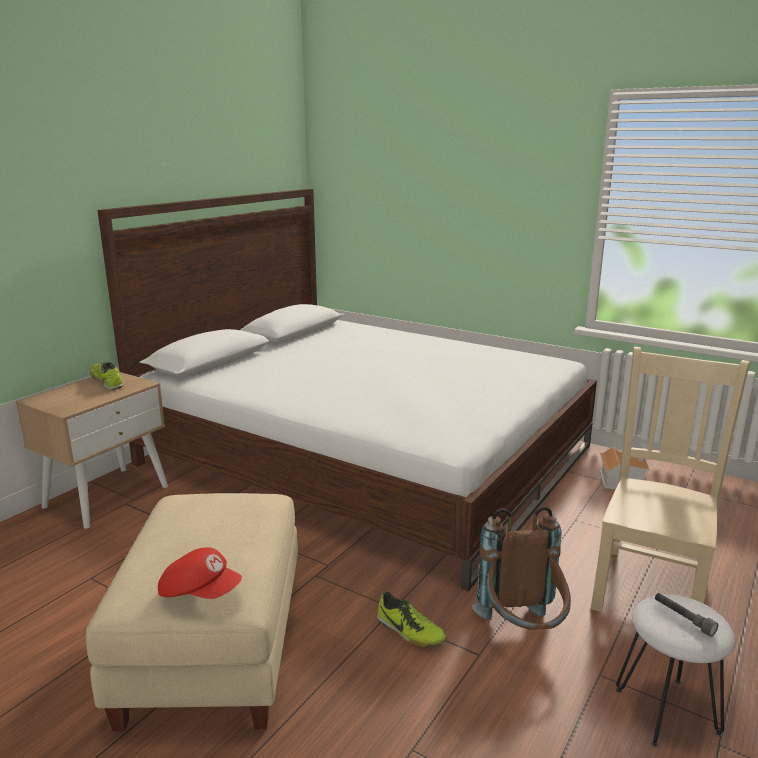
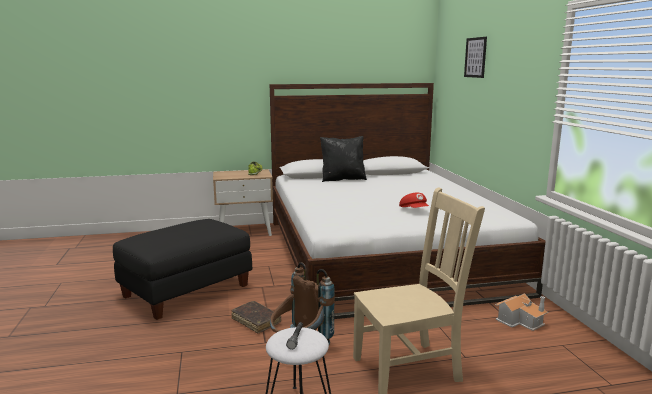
camera: 45 degrees right, 5 degrees down
beige ottoman [86,493,298,731] -> black ottoman [113,219,252,320]
red cap [158,547,242,599] -> red cap moved to [399,192,429,208]
shoe [377,591,446,647] -> brown book [232,301,281,333]
none -> black pillow [320,136,367,182]
none -> picture [464,37,487,78]

